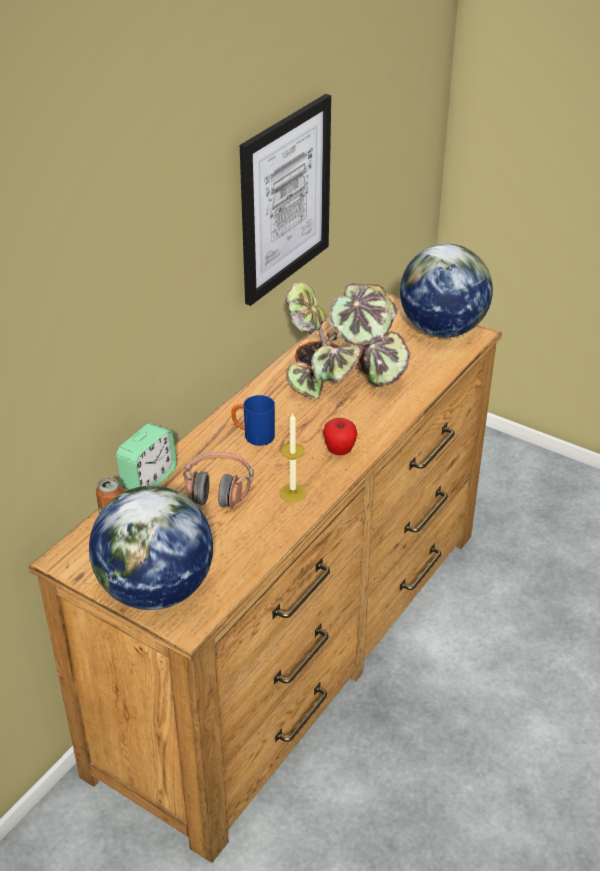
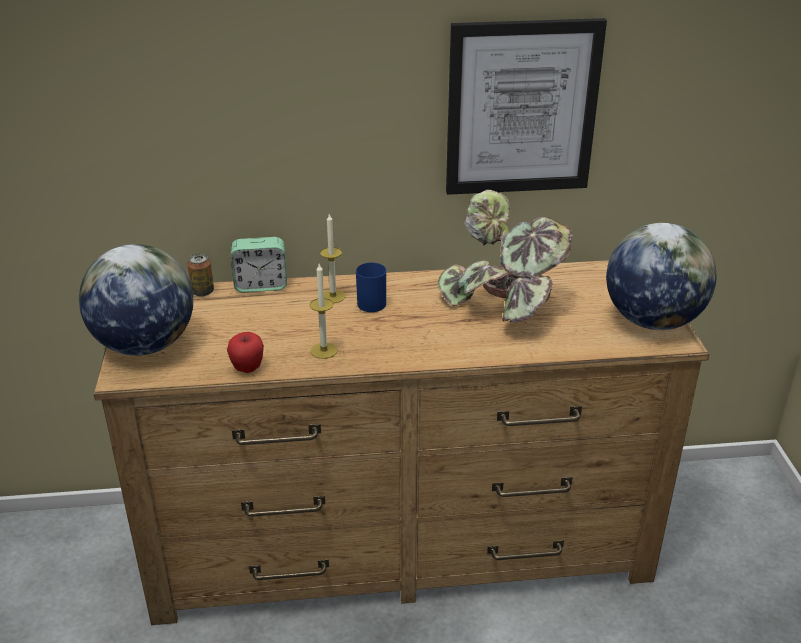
camera: 50 degrees right, 5 degrees down
headphones [183,451,254,509] -> none
apple [323,418,357,455] -> apple moved to [227,332,264,373]
none -> candle [320,214,346,303]

